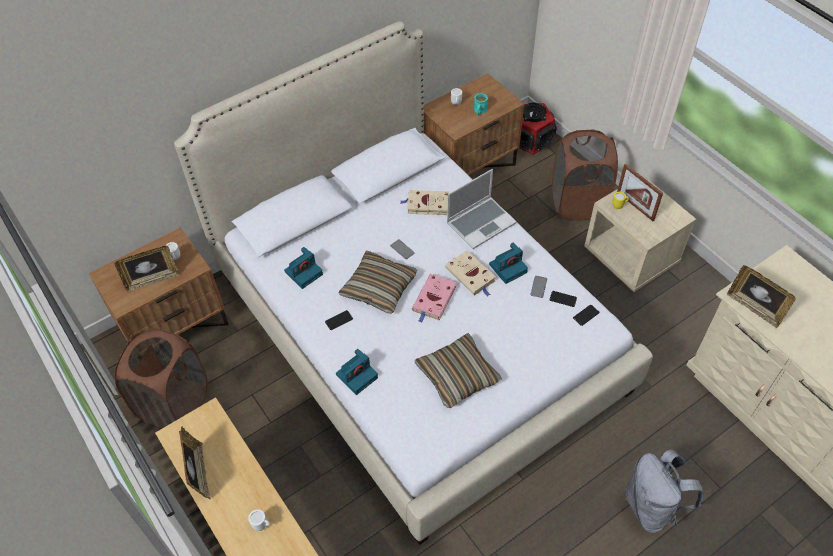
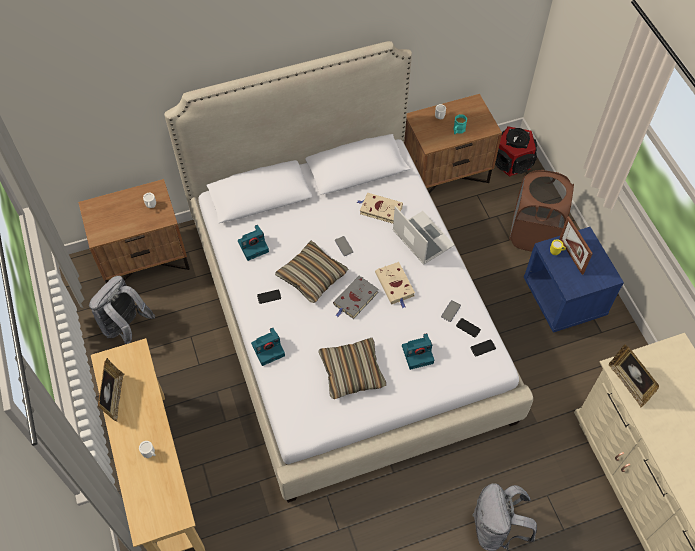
camera: 15 degrees right, 5 degrees up
picture frame [114,246,180,292] -> none
brown laundry basket [115,328,207,429] -> grey backpack [89,276,155,344]
pink book [412,274,456,323] -> grey book [333,276,379,319]
laptop [447,169,517,249] -> laptop turned 105 degrees counterclockwise [393,206,454,265]
camera [489,243,528,284] -> camera moved to [402,333,434,370]
beige nightstand [584,174,696,292] -> blue nightstand [524,227,624,333]

